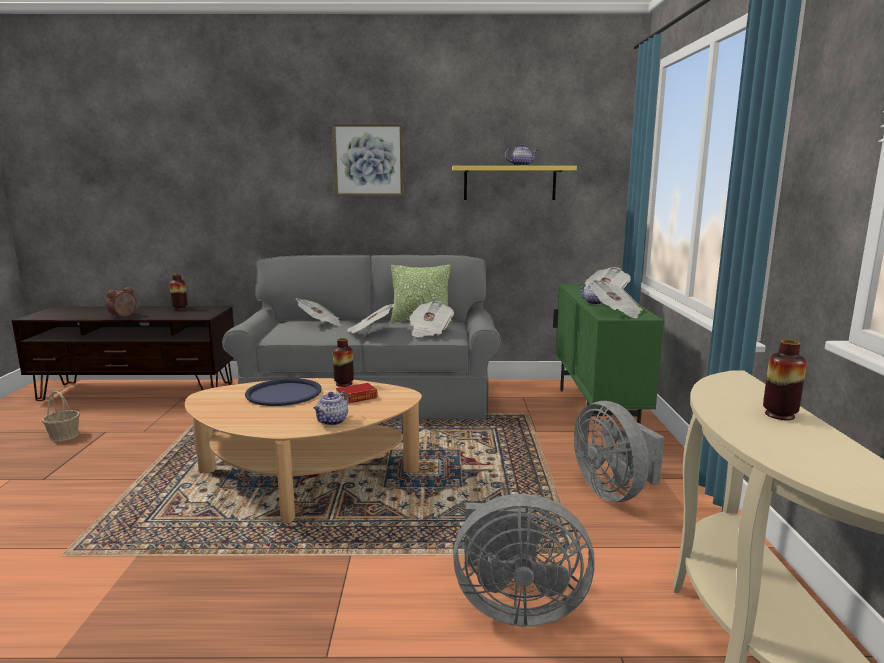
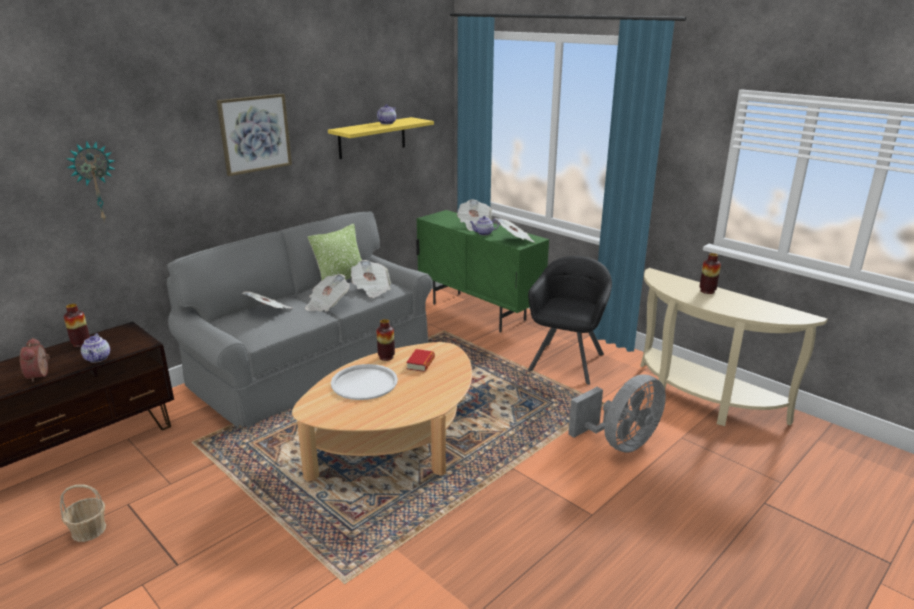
camera: 45 degrees left, 10 degrees up
blue tray [245,378,322,406] -> white tray [331,364,398,400]
teapot [313,391,349,425] -> teapot moved to [81,333,110,363]
grey fan [574,401,664,502] -> black armchair [527,256,612,385]
none -> wall clock [66,140,115,222]

